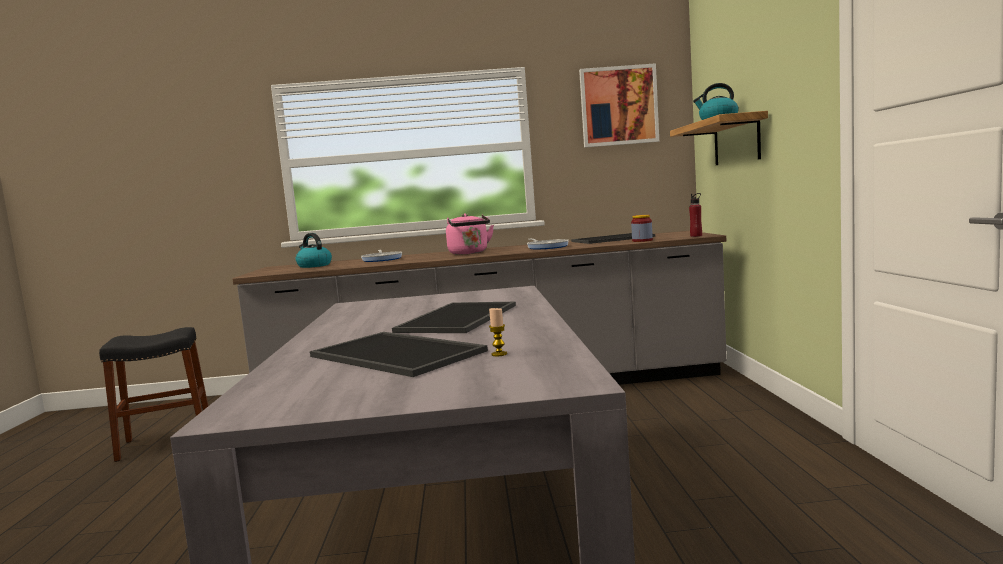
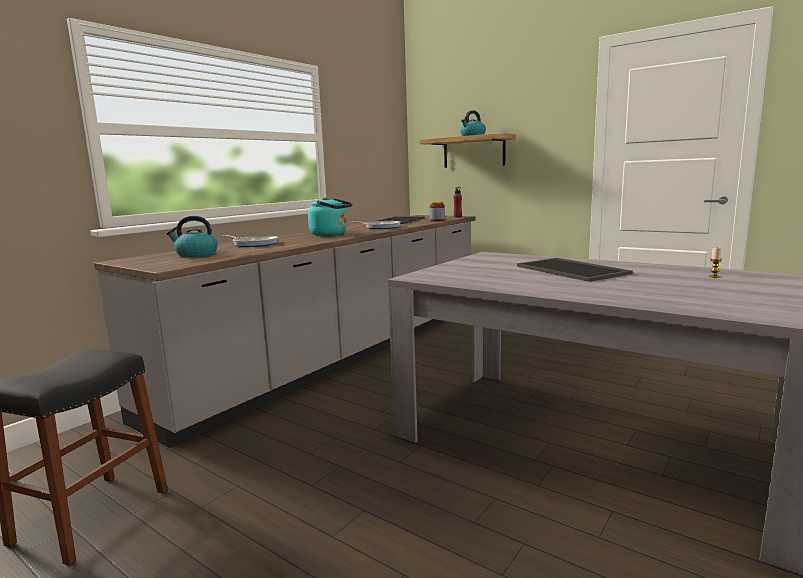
camera: 50 degrees left, 5 degrees up
tray [310,332,488,377] -> none
pink kettle [446,213,494,255] -> turquoise kettle [308,197,353,236]
picture [579,63,659,148] -> none

